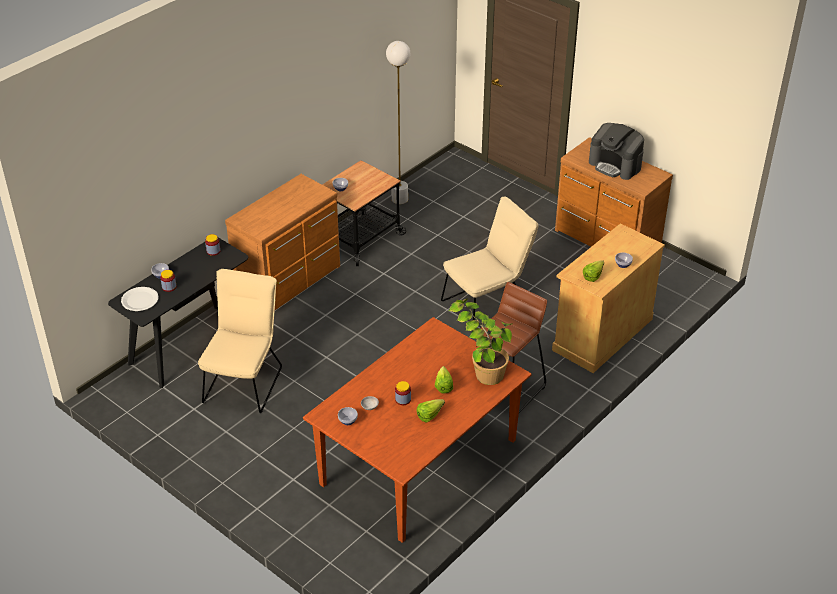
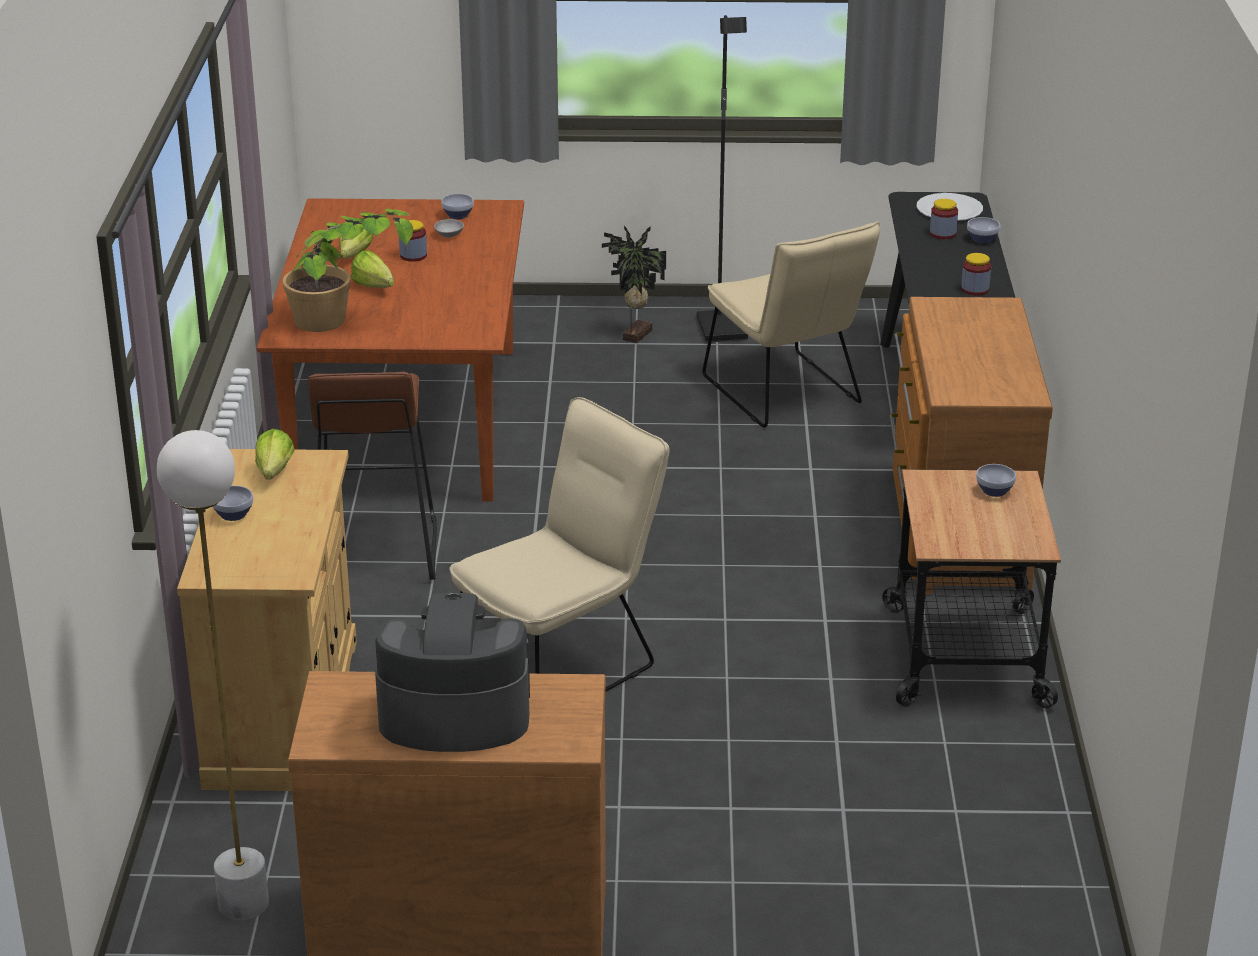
camera: 140 degrees right, 10 degrees down
white floor lamp [386,41,410,204] -> white floor lamp moved to [157,430,269,920]
beige chair [441,196,539,331] -> beige chair turned 150 degrees counterclockwise [450,397,670,692]
none -> potted plant [602,225,666,343]
none -> black floor lamp [697,15,748,343]

